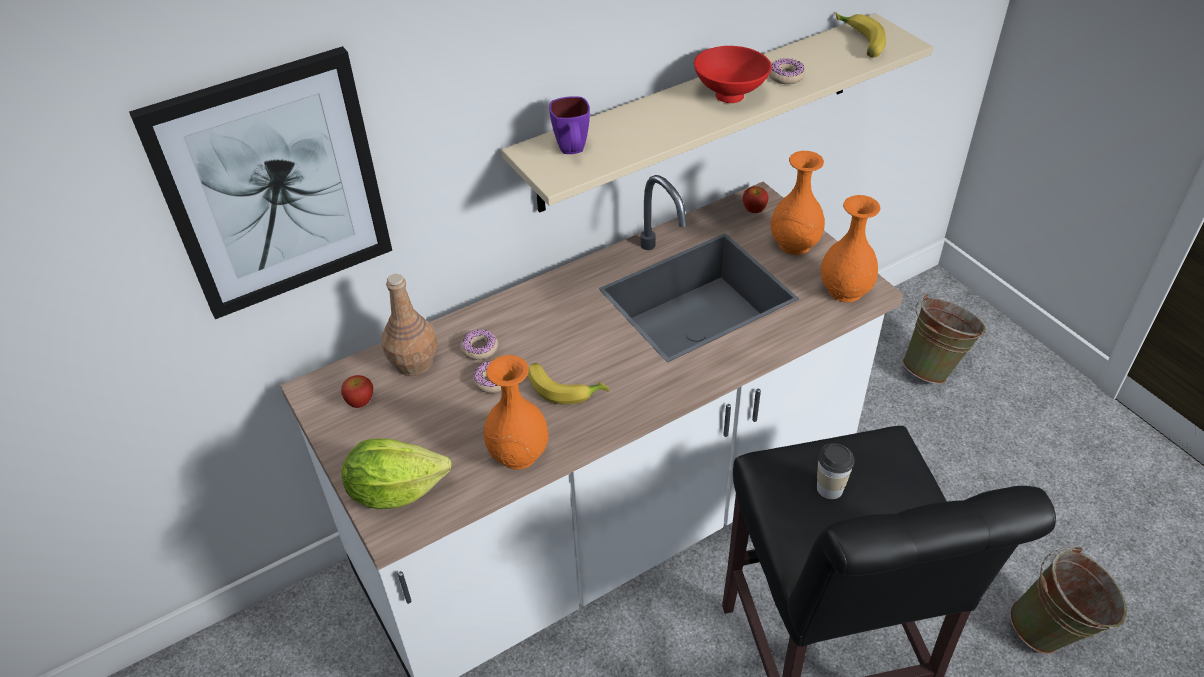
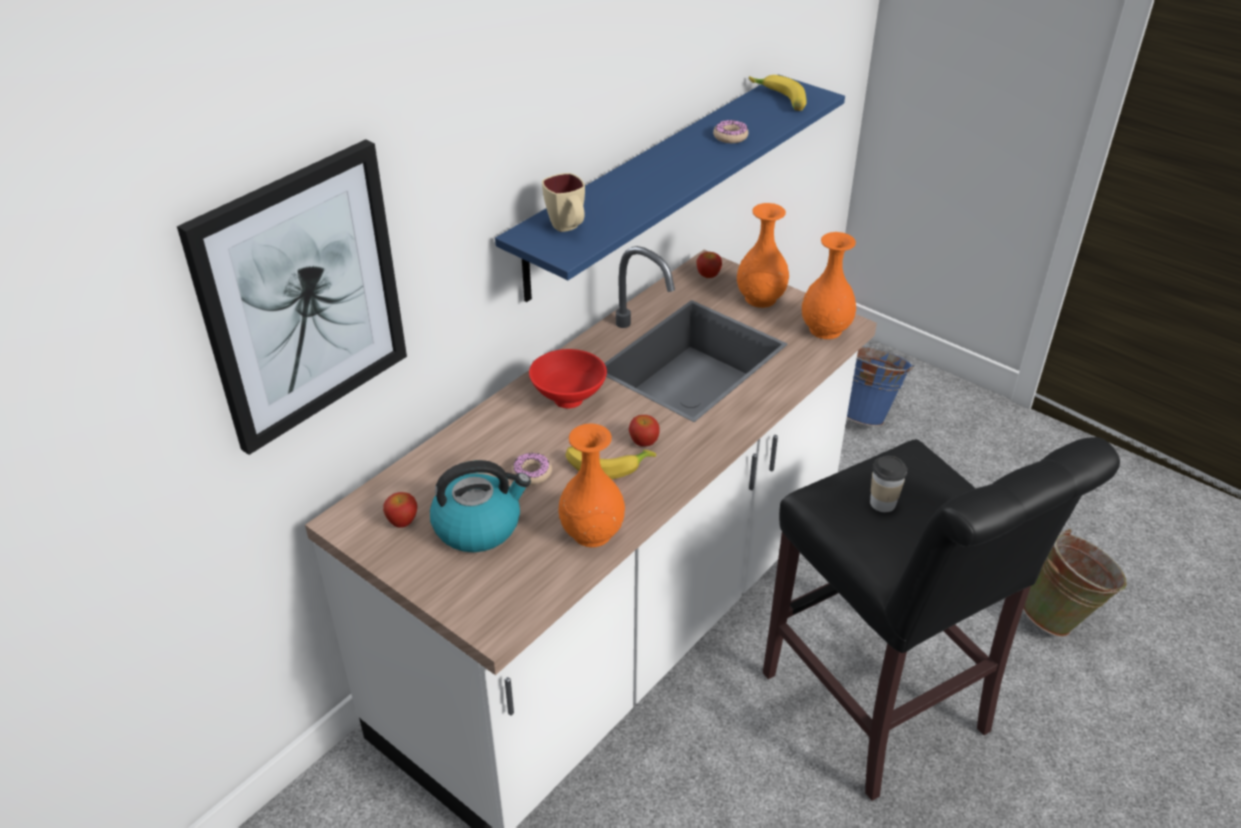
camera: 20 degrees left, 5 degrees down
lettuce [342,438,452,509] -> none
brown bottle [381,274,437,376] -> none
donut [460,329,498,360] -> none
beige shelf [501,13,933,213] -> blue shelf [495,75,845,302]
purple mug [549,96,590,154] -> beige mug [542,173,585,232]
red bowl [694,46,772,103] -> red bowl moved to [529,349,607,408]
green bucket [903,294,986,384] -> blue bucket [847,347,914,426]
none -> kettle [430,460,531,552]
none -> apple [629,415,660,447]

